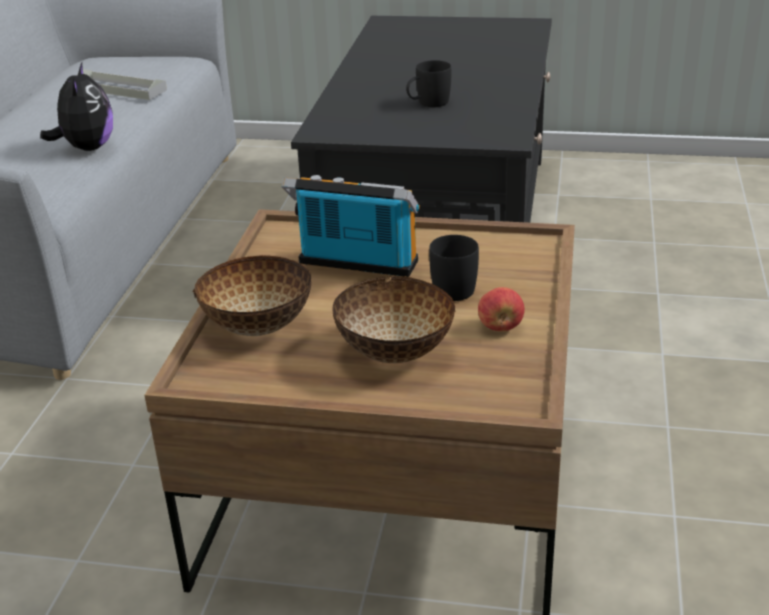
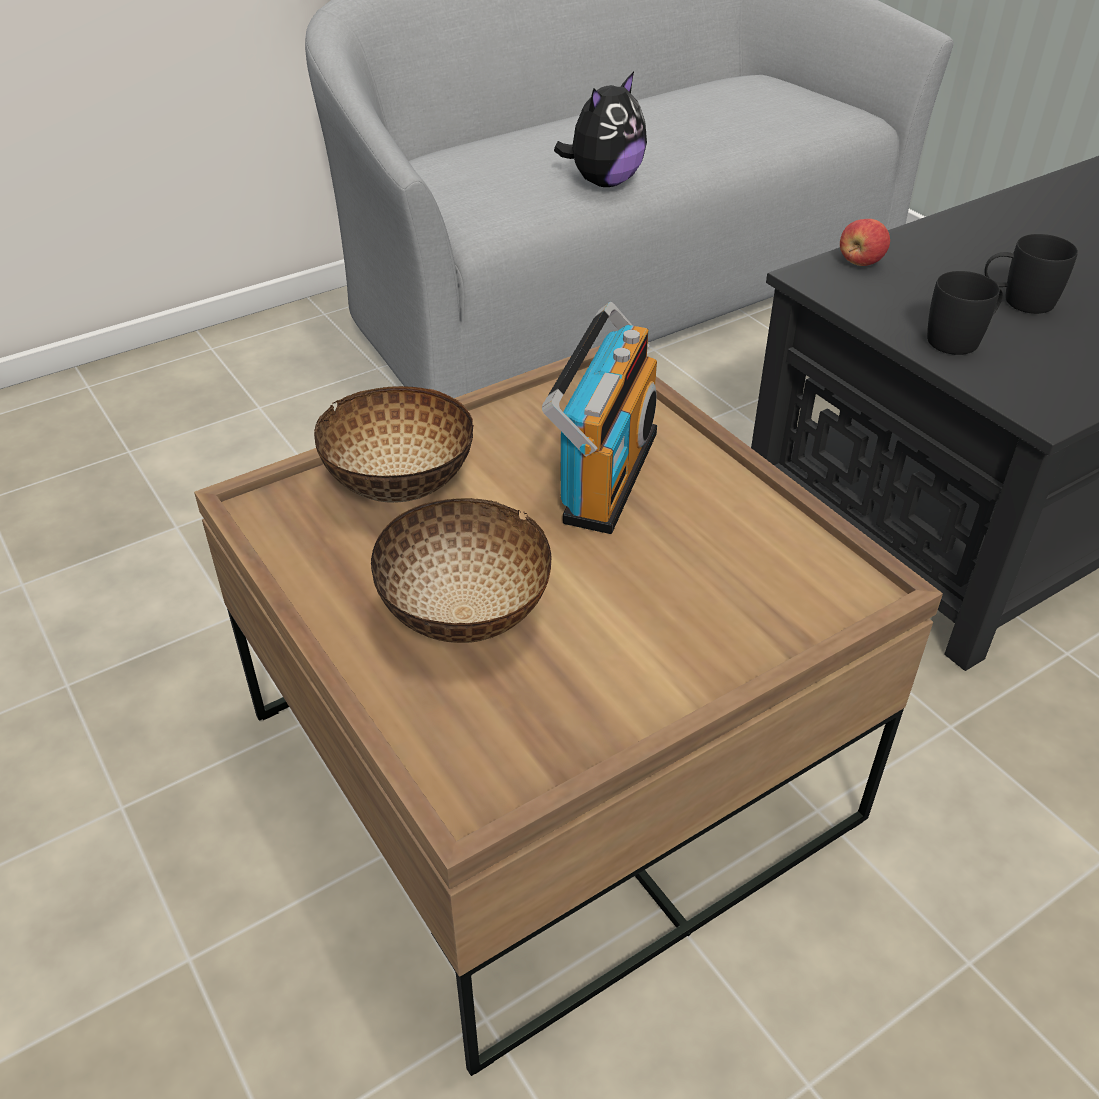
camera: 45 degrees right, 10 degrees up
grey tray [77,69,167,100] -> none
radio [282,175,420,277] -> radio turned 45 degrees clockwise [542,302,657,534]
black mug [429,235,479,301] -> black mug moved to [927,271,1003,355]
apple [478,287,525,332] -> apple moved to [840,219,890,266]

